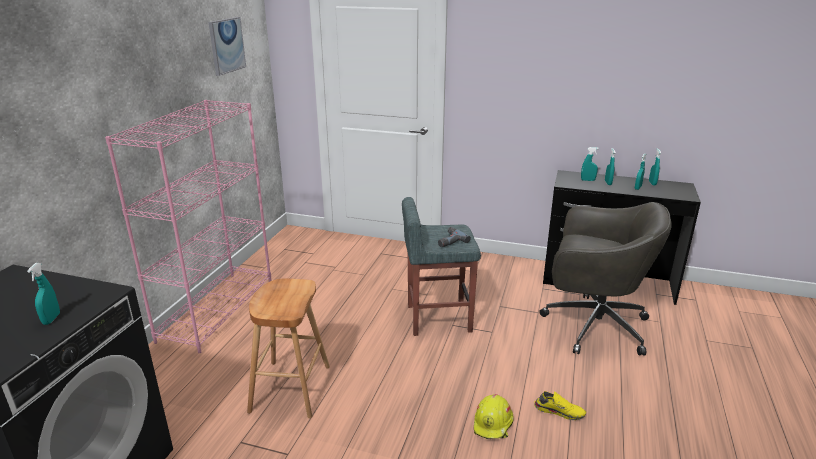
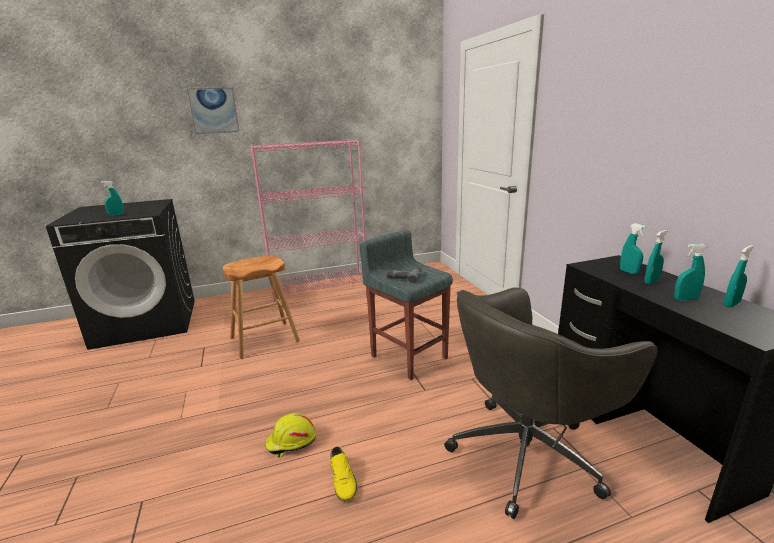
camera: 55 degrees right, 5 degrees down
picture [208,17,246,76] -> picture moved to [187,88,239,134]
grey office chair [539,202,672,356] -> grey office chair turned 75 degrees clockwise [444,287,658,519]

